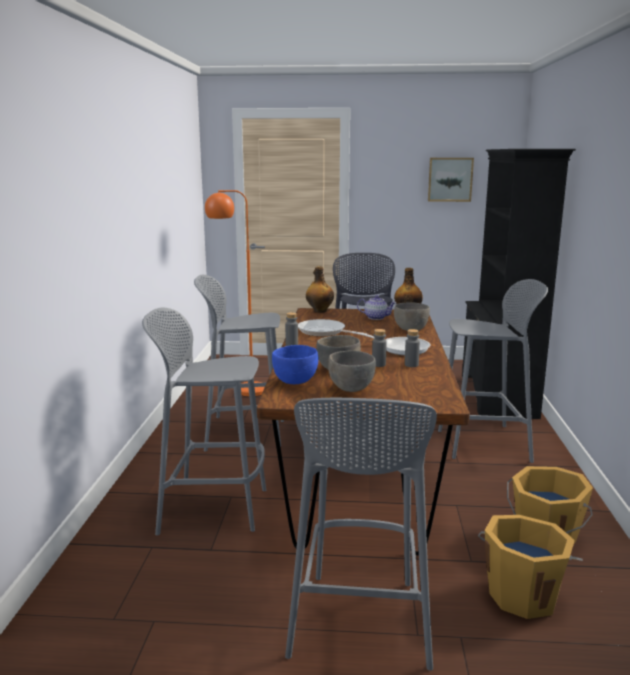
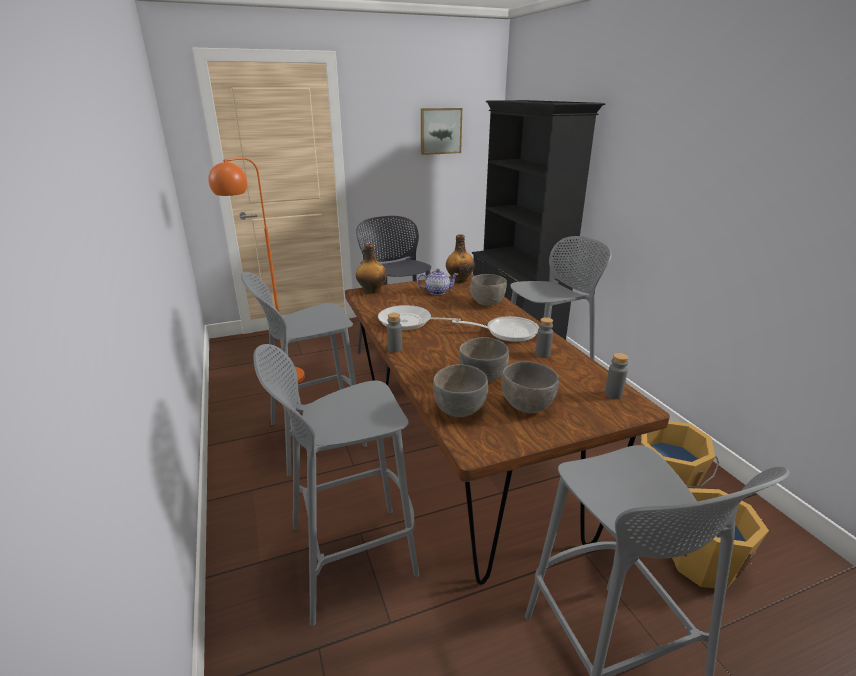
camera: 25 degrees left, 10 degrees up
blue bowl [272,345,318,384] -> grey bowl [433,364,488,417]
grey bottle [372,329,387,367] -> grey bottle moved to [605,353,628,399]

